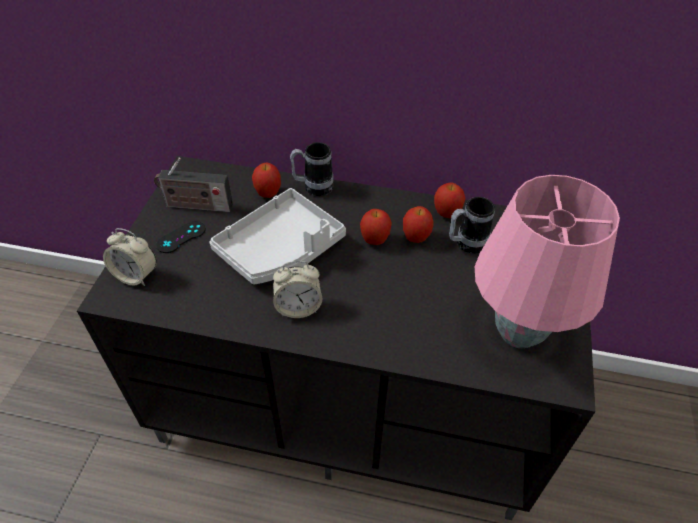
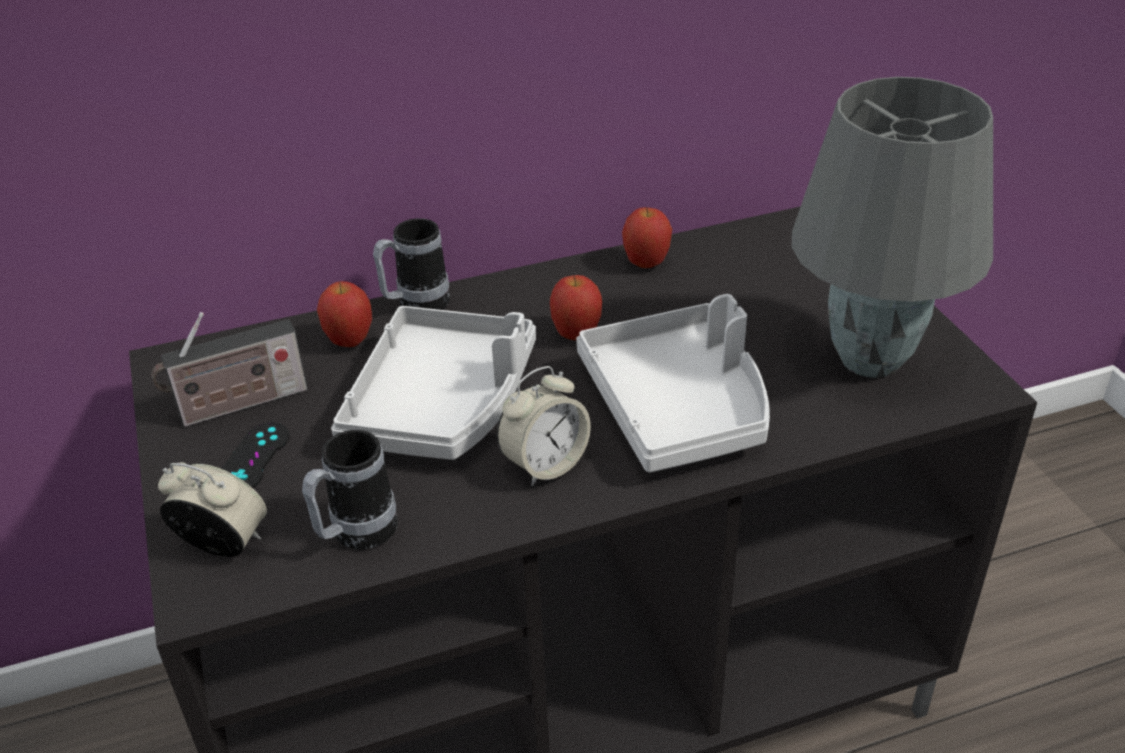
camera: 30 degrees left, 10 degrees down
alarm clock [103,228,157,286] -> alarm clock turned 150 degrees counterclockwise [158,462,267,557]
apple [403,206,434,243] -> none
mug [449,197,495,254] -> mug moved to [302,430,398,549]
pink table lamp [475,175,620,348] -> grey table lamp [792,77,993,378]
none -> grey tray [576,294,770,472]

